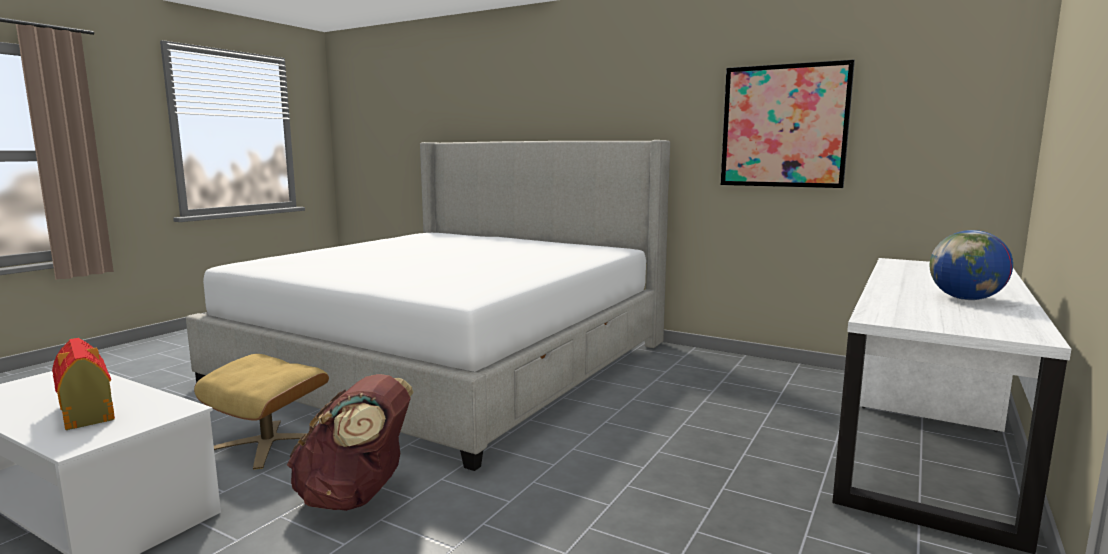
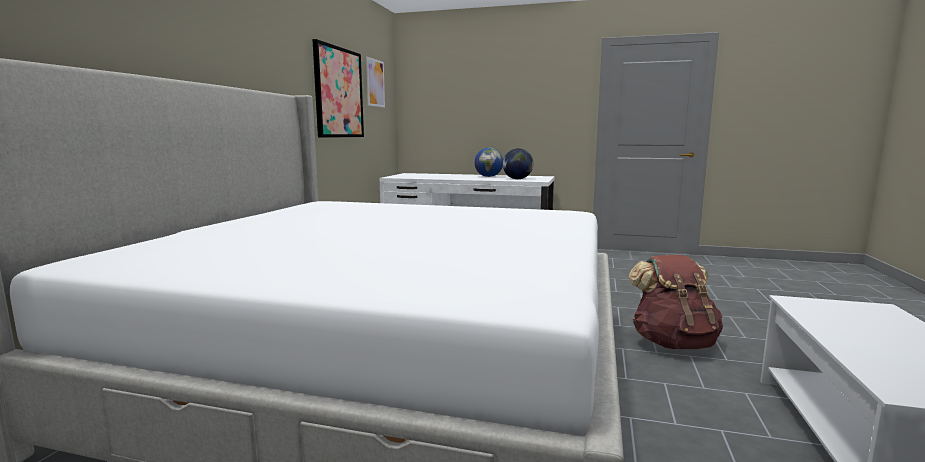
camera: 105 degrees left, 0 degrees up
toy house [52,338,115,430] -> none
beige ottoman [194,354,329,470] -> none
none -> picture [366,57,385,107]
none -> globe [503,148,534,179]

